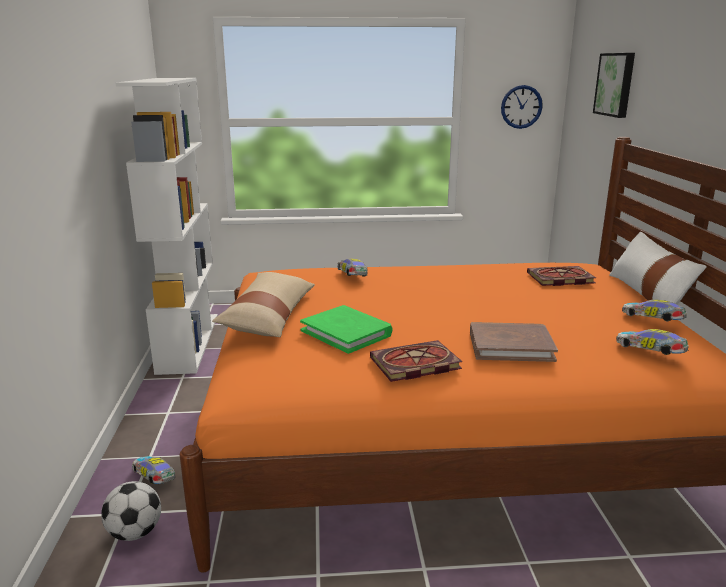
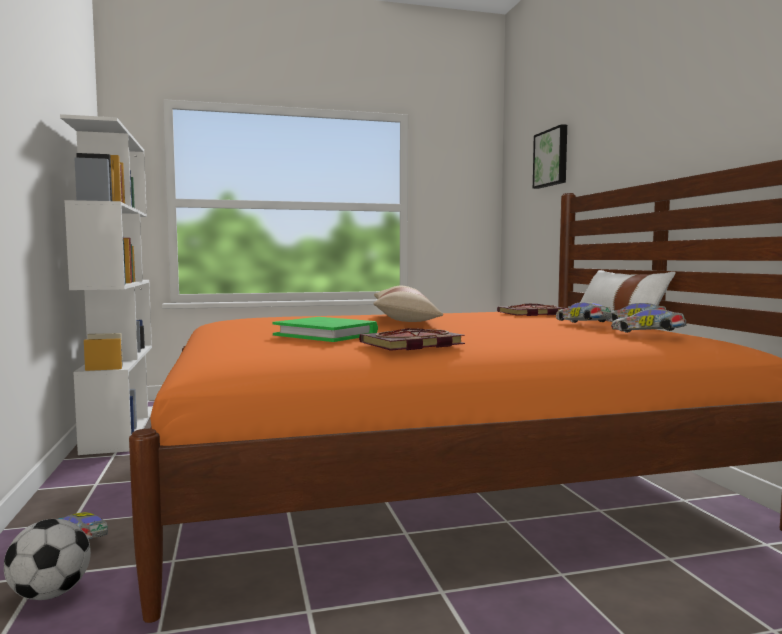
camera: 10 degrees left, 15 degrees down
beige pillow [212,272,315,337] -> beige pillow moved to [374,286,443,322]
toy car [337,259,368,277] -> toy car moved to [556,302,612,323]
brown book [470,322,558,362] -> none
wall clock [501,85,543,129] -> none

